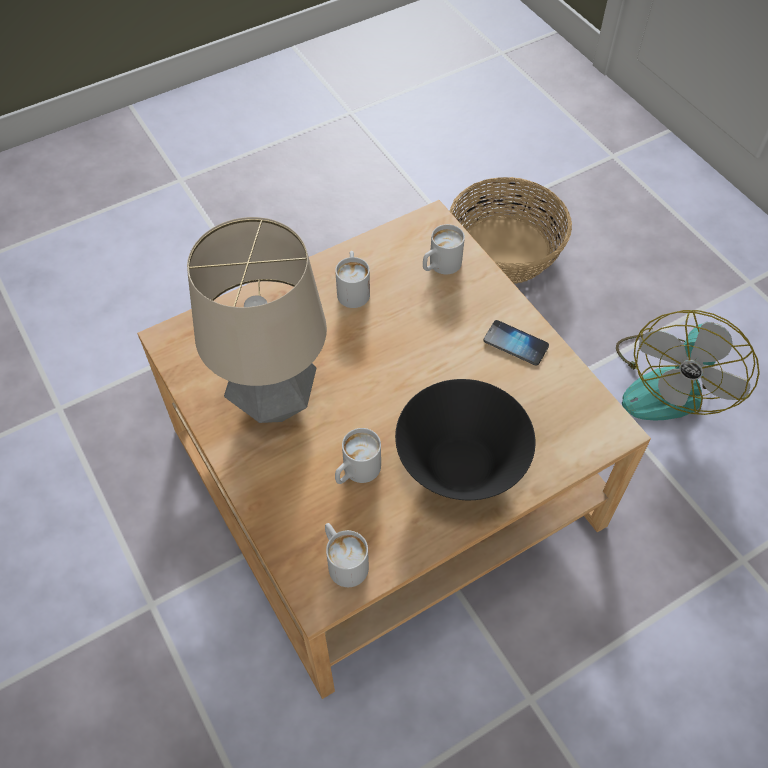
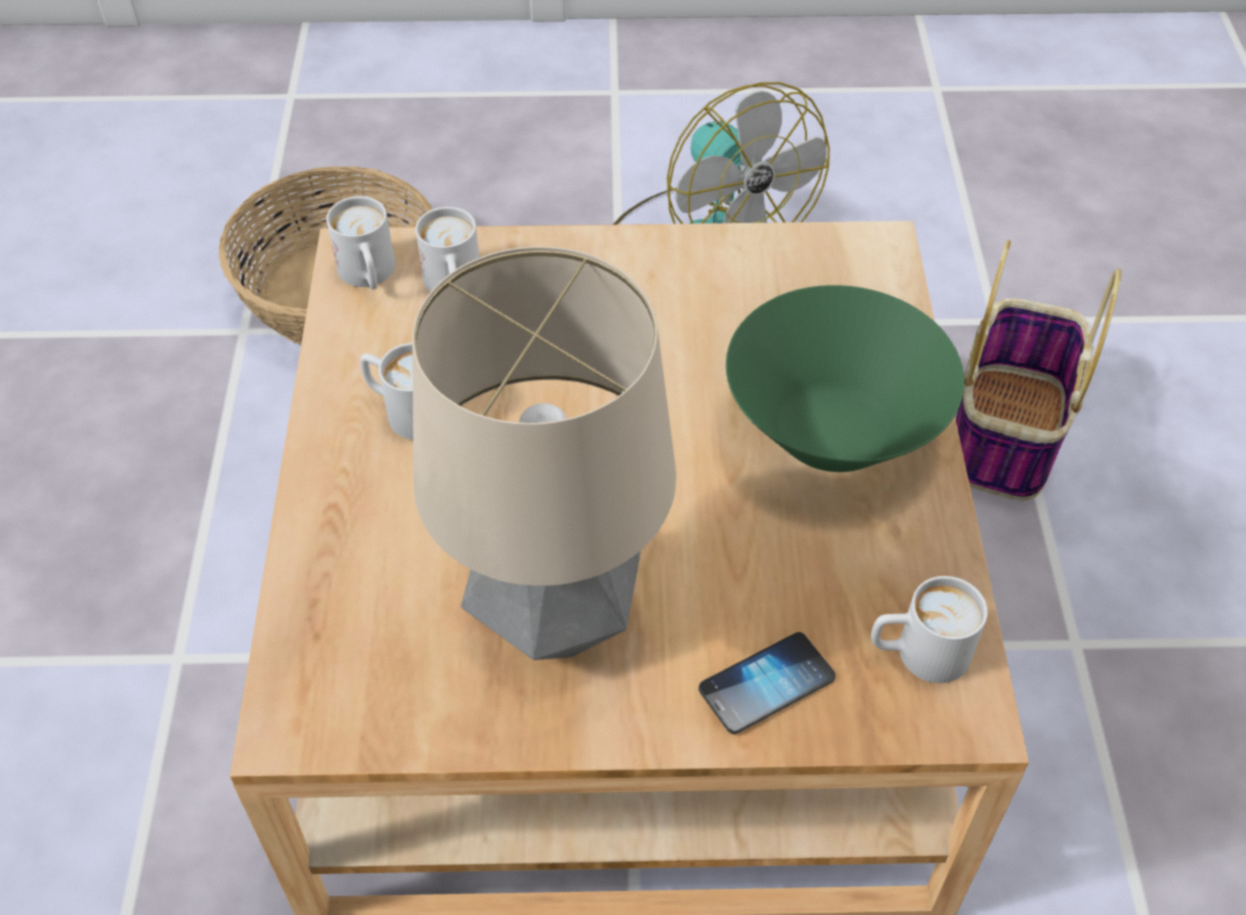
camera: 60 degrees left, 5 degrees down
white mug [335,428,381,484] -> white mug moved to [326,196,395,290]
black bowl [395,379,535,500] -> green bowl [726,285,964,472]
phone [483,320,549,366] -> phone moved to [698,632,835,734]
none -> basket [956,240,1121,501]

